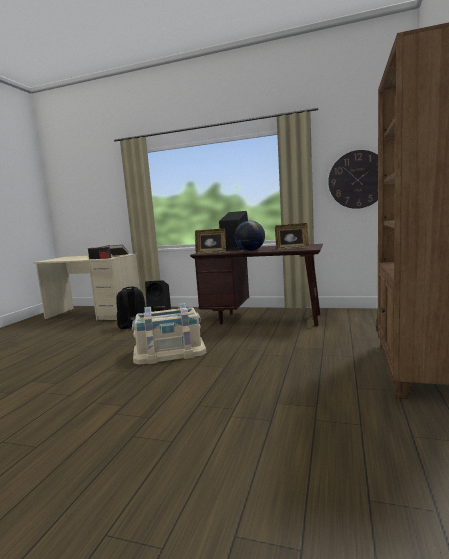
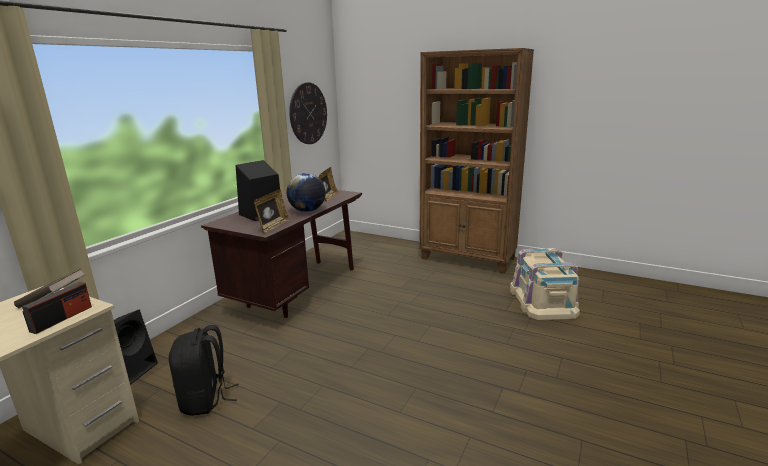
camera: 80 degrees left, 10 degrees up
beige storage box [132,303,206,365] -> beige storage box moved to [510,248,580,320]

